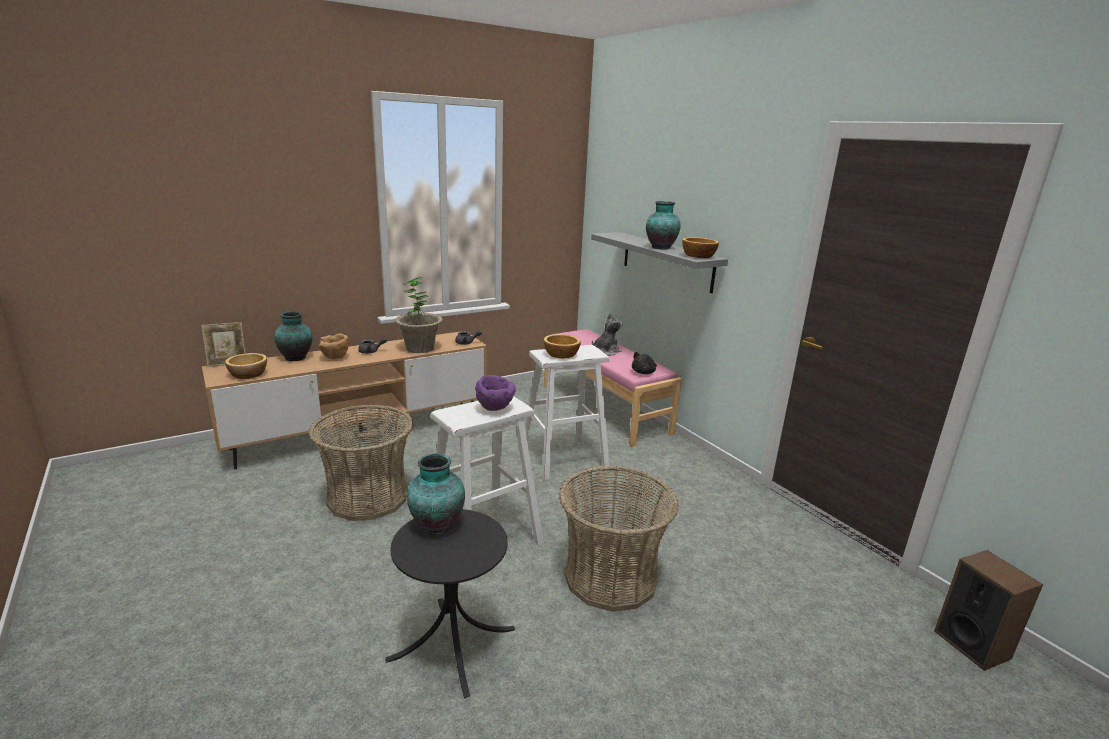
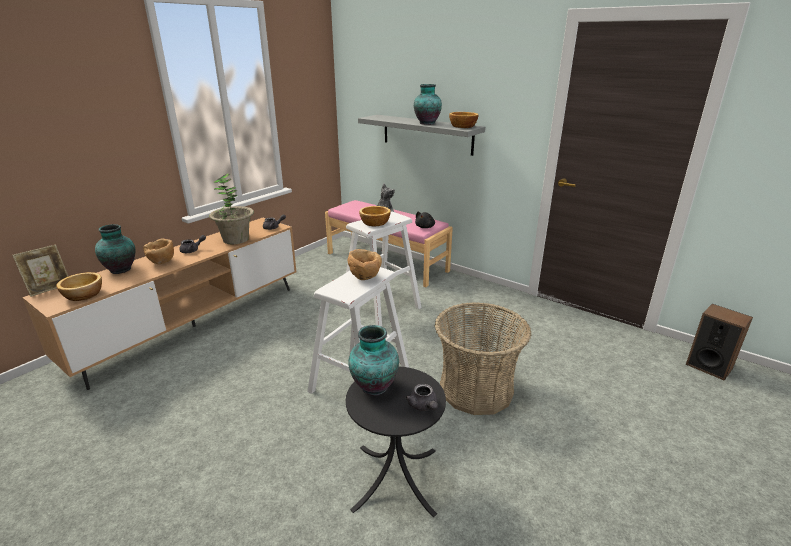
camera: 20 degrees left, 5 degrees up
basket [309,404,413,521] -> none
purple bowl [475,375,516,411] -> brown bowl [348,249,382,280]
none -> grey teapot [405,384,438,411]

